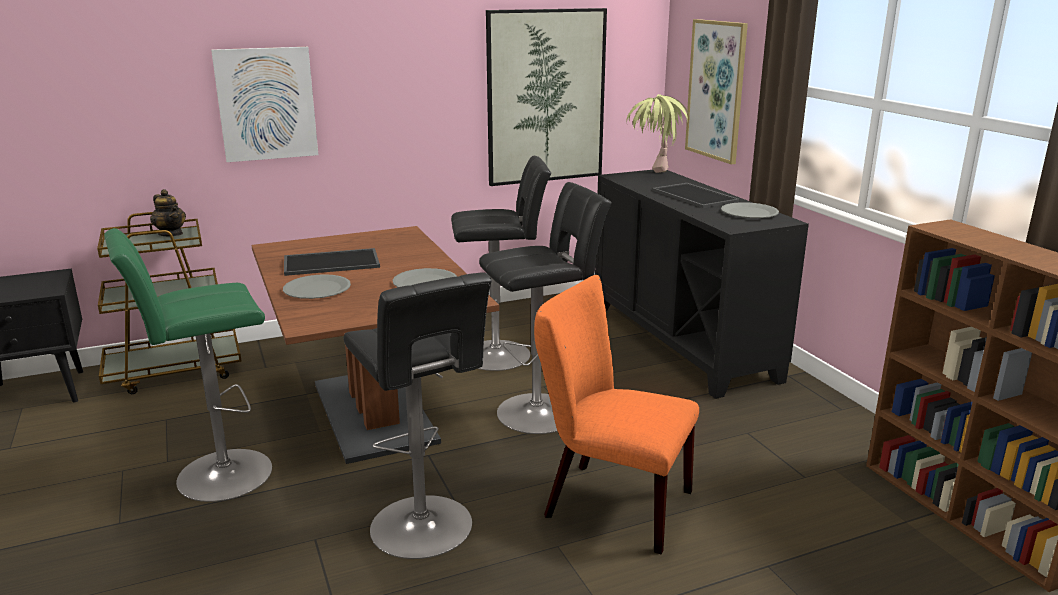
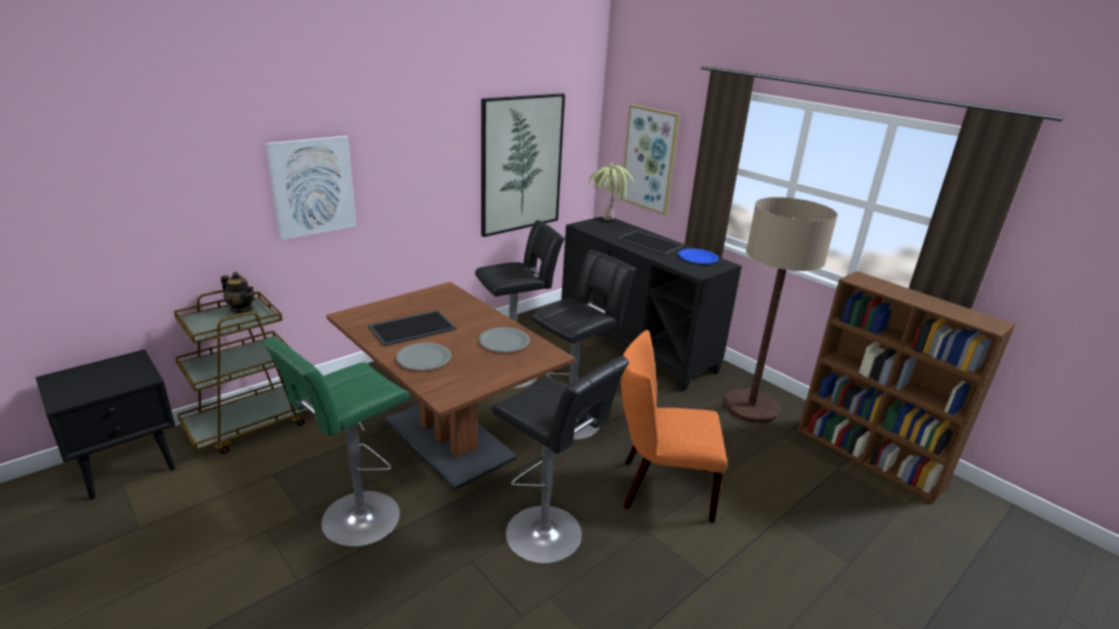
camera: 20 degrees left, 5 degrees up
grey plate [721,202,779,218] -> blue plate [678,249,719,264]
none -> floor lamp [724,197,838,423]

